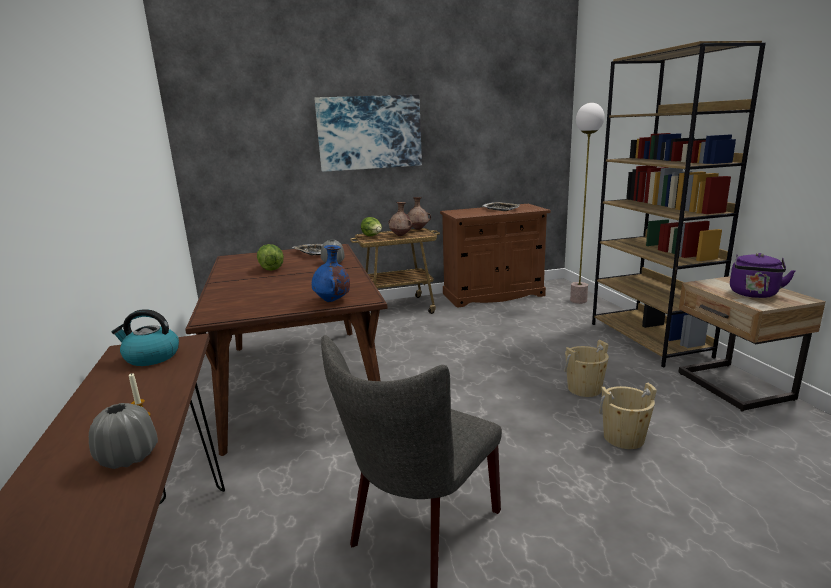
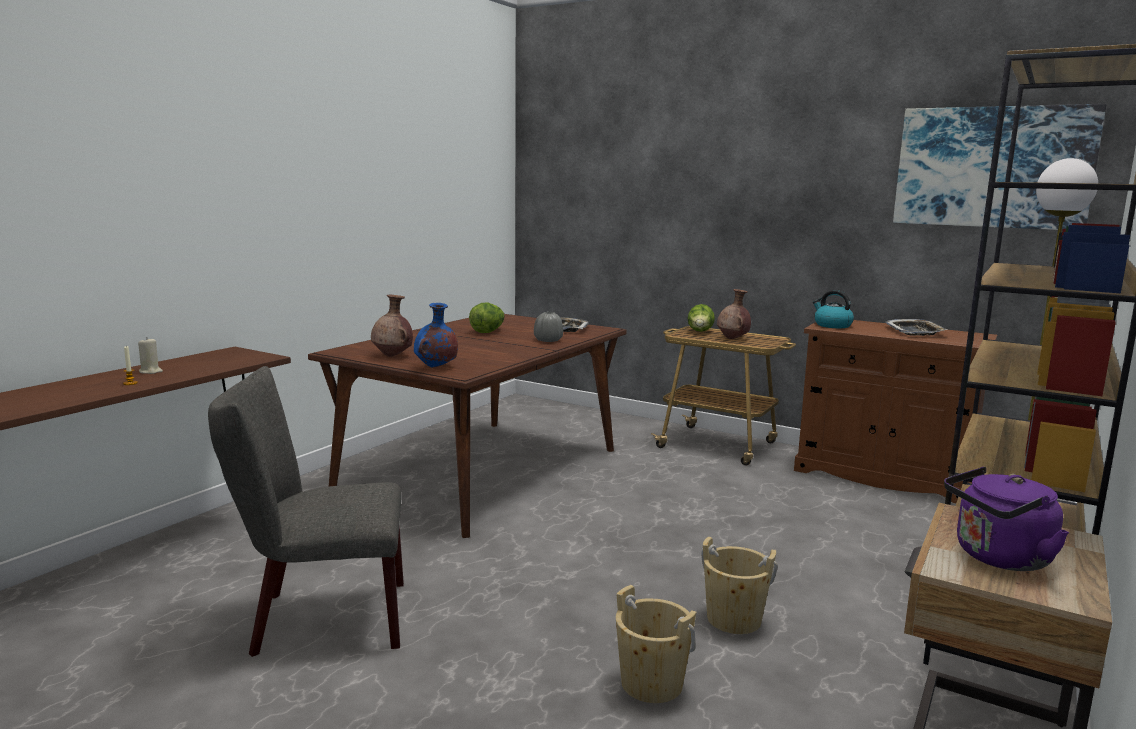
camera: 45 degrees right, 5 degrees down
grey vase [89,403,158,469] -> none
kettle [112,309,179,366] -> kettle moved to [813,290,854,328]
picture [314,94,422,172] -> picture moved to [893,104,1106,230]
brown vase [407,197,431,230] -> brown vase moved to [371,295,413,357]
none -> beige candle [138,339,163,374]

